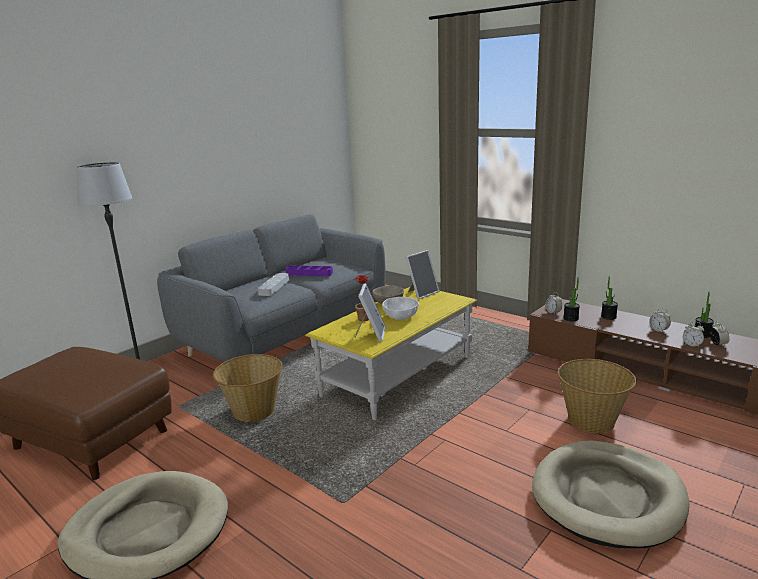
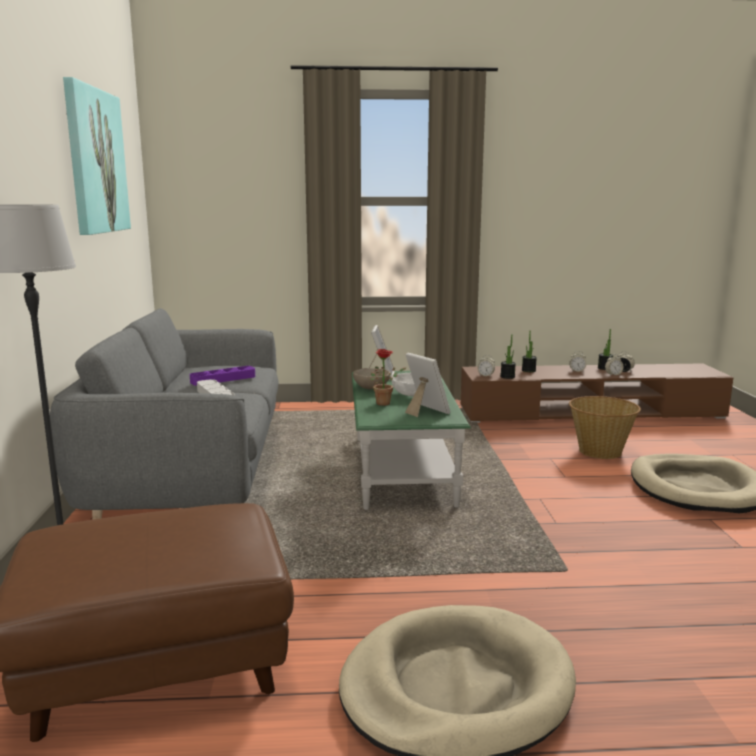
camera: 45 degrees left, 5 degrees down
basket [213,354,283,422] -> none
yellow coffee table [305,287,477,420] -> green coffee table [352,371,471,510]
none -> picture [63,77,131,235]

